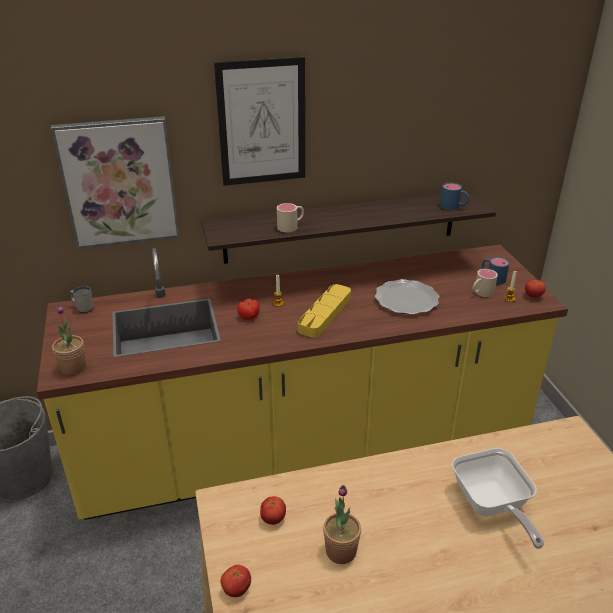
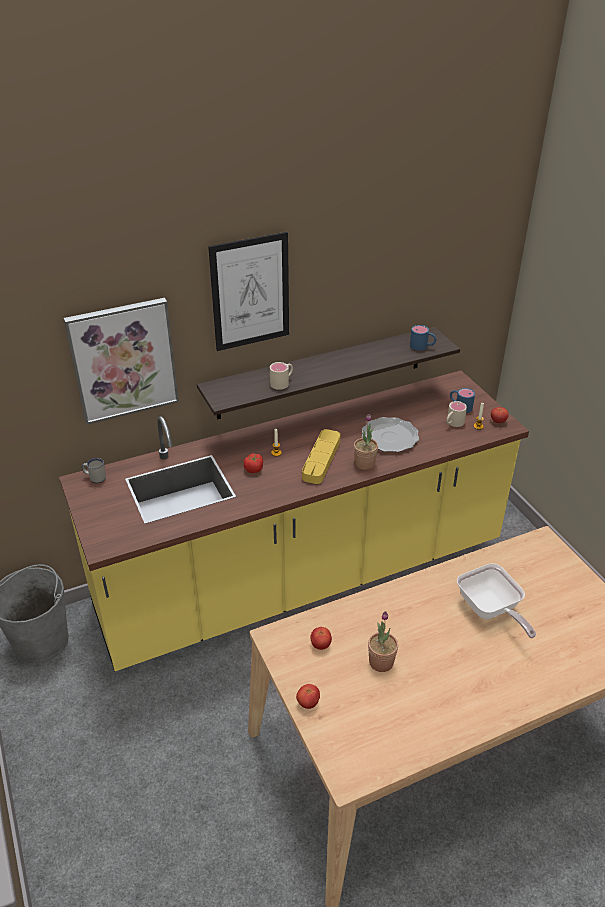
camera: 10 degrees left, 5 degrees up
potted plant [52,305,86,375] -> potted plant moved to [354,414,378,470]

